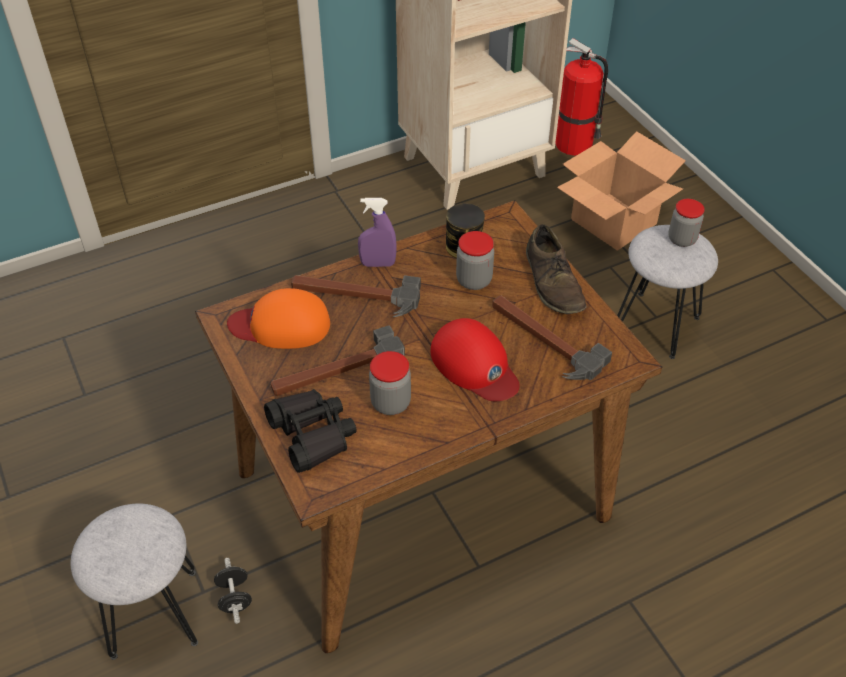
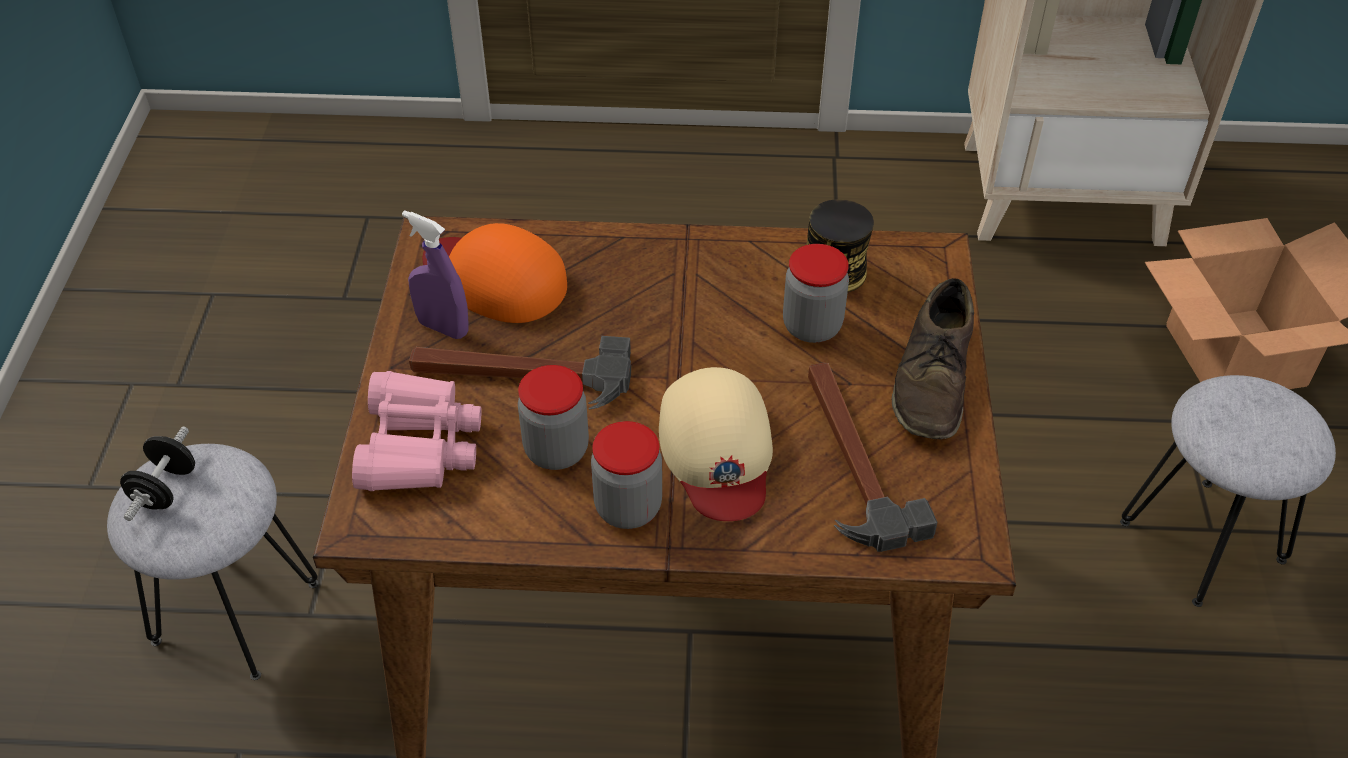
camera: 30 degrees right, 0 degrees up
black dumbbell [214,558,252,624] -> black dumbbell moved to [120,427,195,521]
black binoculars [264,389,357,473] -> pink binoculars [352,371,481,491]
hammer [291,275,421,317] -> none
purple spray bottle [358,198,397,267] -> purple spray bottle moved to [402,210,468,339]
red cap [431,318,520,401] -> beige cap [659,367,773,521]
fire extinguisher [555,38,608,156] -> none
jar [668,199,705,247] -> jar moved to [591,421,662,529]

